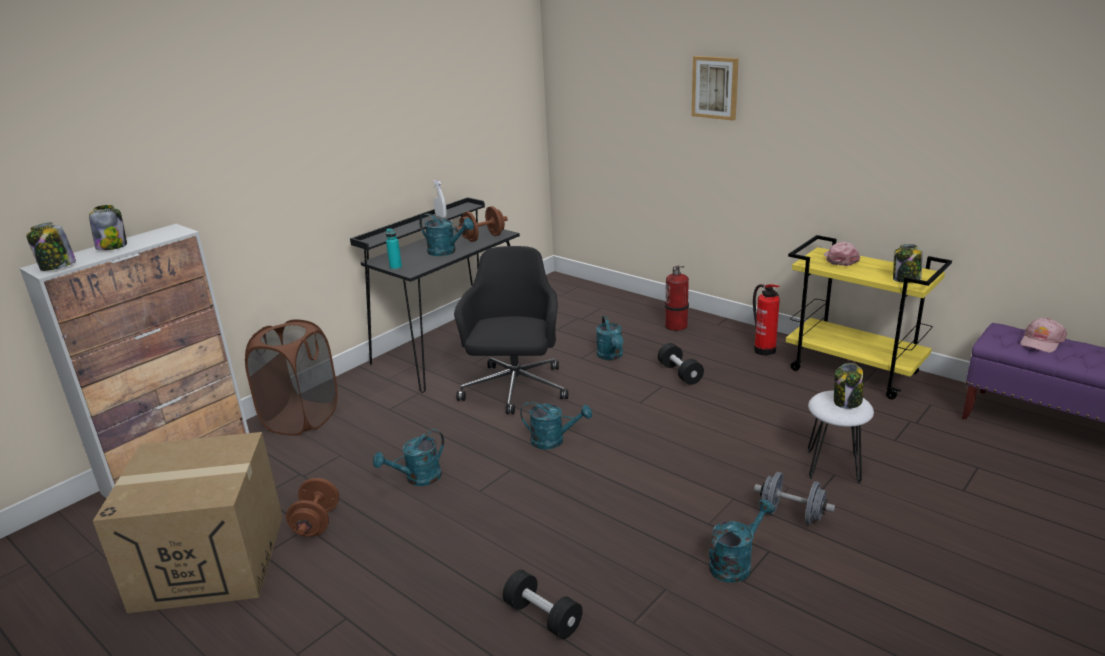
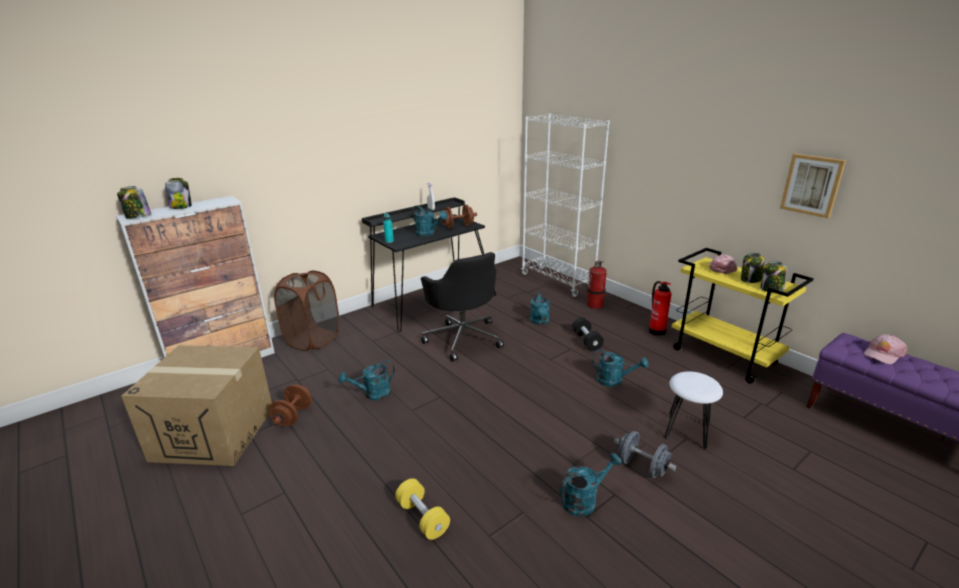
camera: 10 degrees right, 0 degrees up
black office chair [454,246,568,414] -> black office chair turned 135 degrees clockwise [421,252,504,361]
black dumbbell [503,570,583,639] -> yellow dumbbell [395,478,450,540]
turquoise watering can [520,401,592,450] -> turquoise watering can moved to [592,349,649,387]
picture [691,56,739,121] -> picture moved to [780,154,846,218]
jar [834,363,864,409] -> jar moved to [741,252,764,283]
none -> white bookcase [522,114,610,297]

